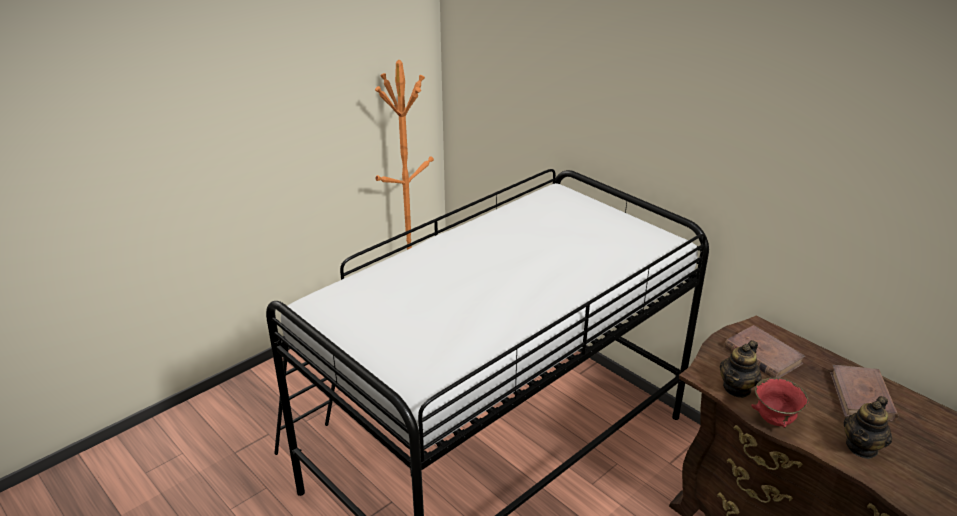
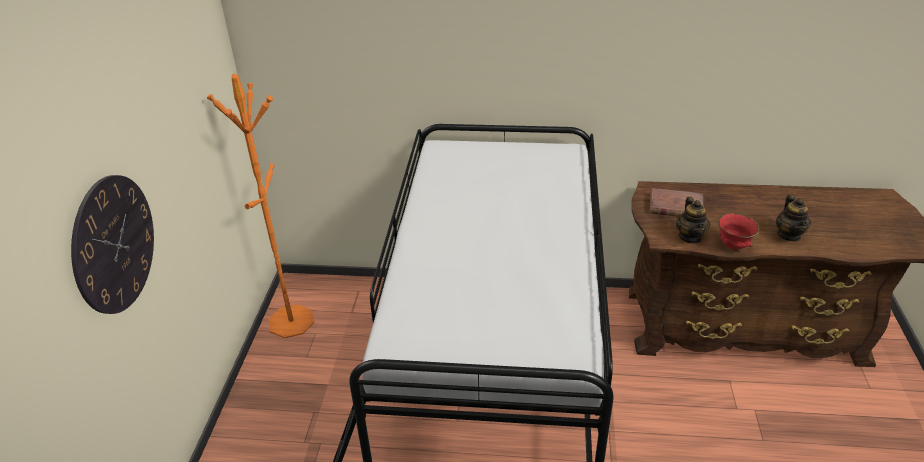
camera: 40 degrees left, 5 degrees up
brown book [830,365,899,422] -> none
none -> wall clock [71,175,154,314]

